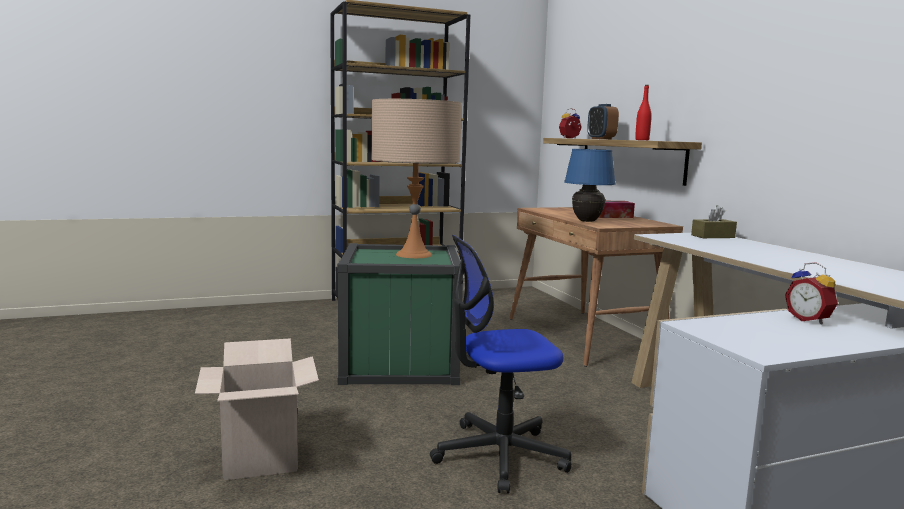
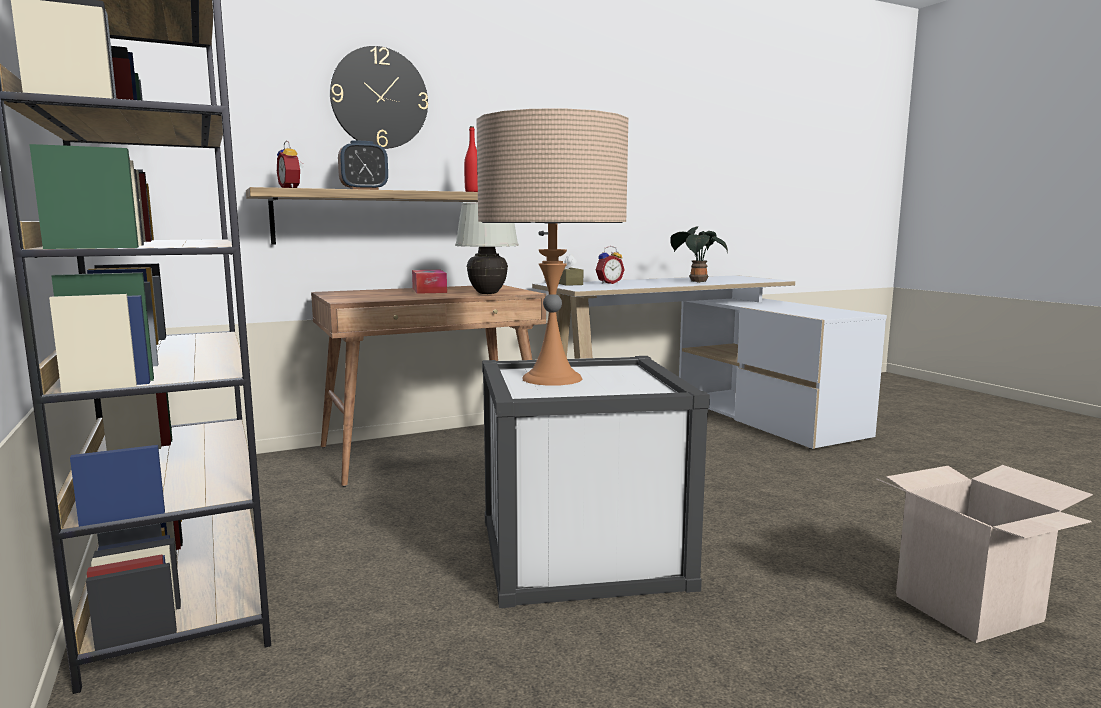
camera: 95 degrees left, 0 degrees up
green storage box [337,243,464,385] -> white storage box [482,356,710,608]
office chair [430,235,572,494] -> none
blue table lamp [564,149,616,222] -> white table lamp [455,202,519,294]
alarm clock [785,262,838,325] -> alarm clock moved to [596,246,625,284]
none -> wall clock [330,46,428,149]
none -> potted plant [670,226,728,283]

